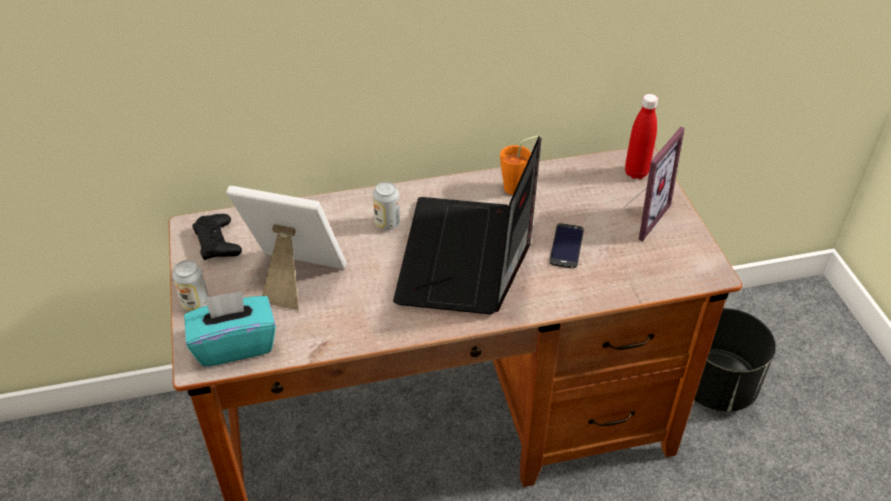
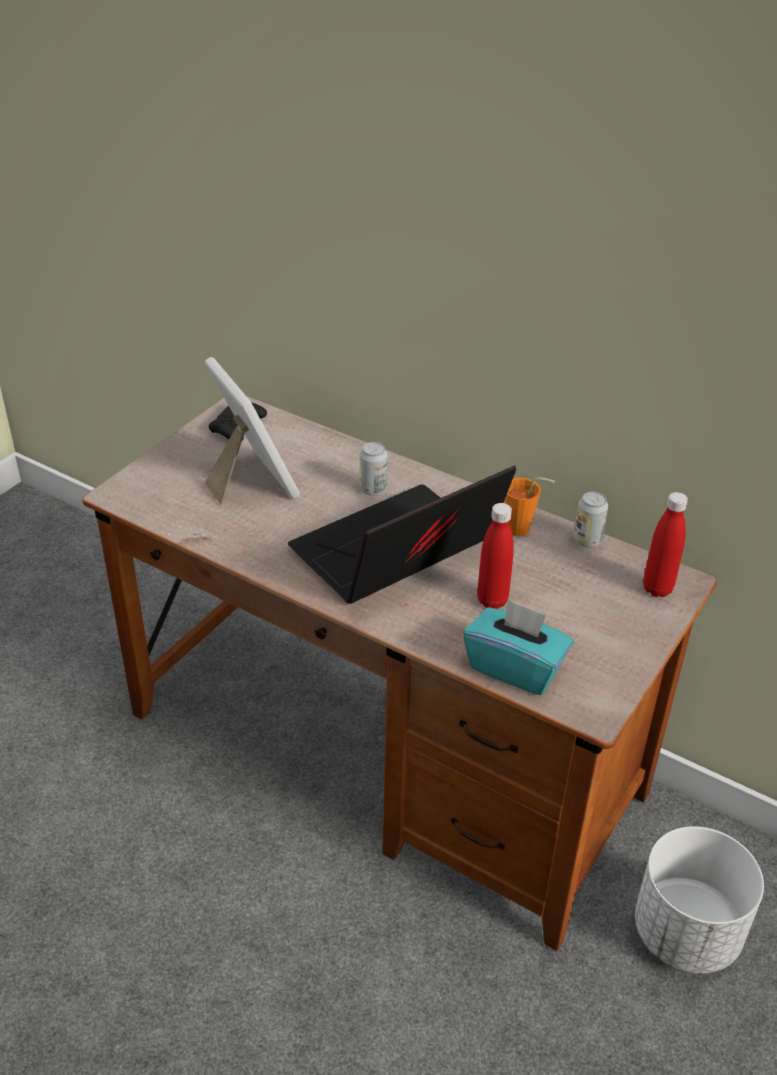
camera: 45 degrees right, 5 degrees down
can [173,260,208,311] -> can moved to [574,491,608,547]
turquoise tissue box [184,291,276,367] -> turquoise tissue box moved to [463,599,574,695]
phone [550,223,584,268] -> red bottle [477,503,514,609]
picture frame [623,127,685,241] -> none
black planter [694,308,776,412] -> white planter [635,826,764,974]

